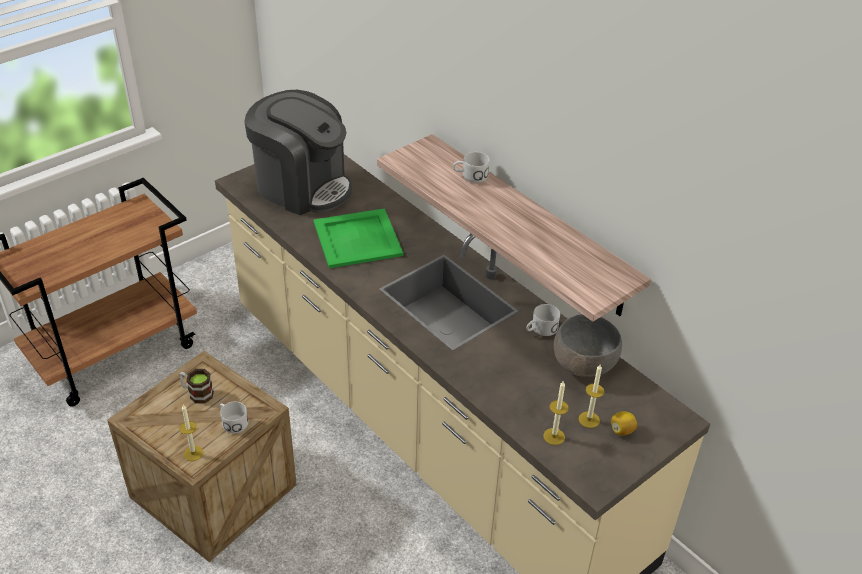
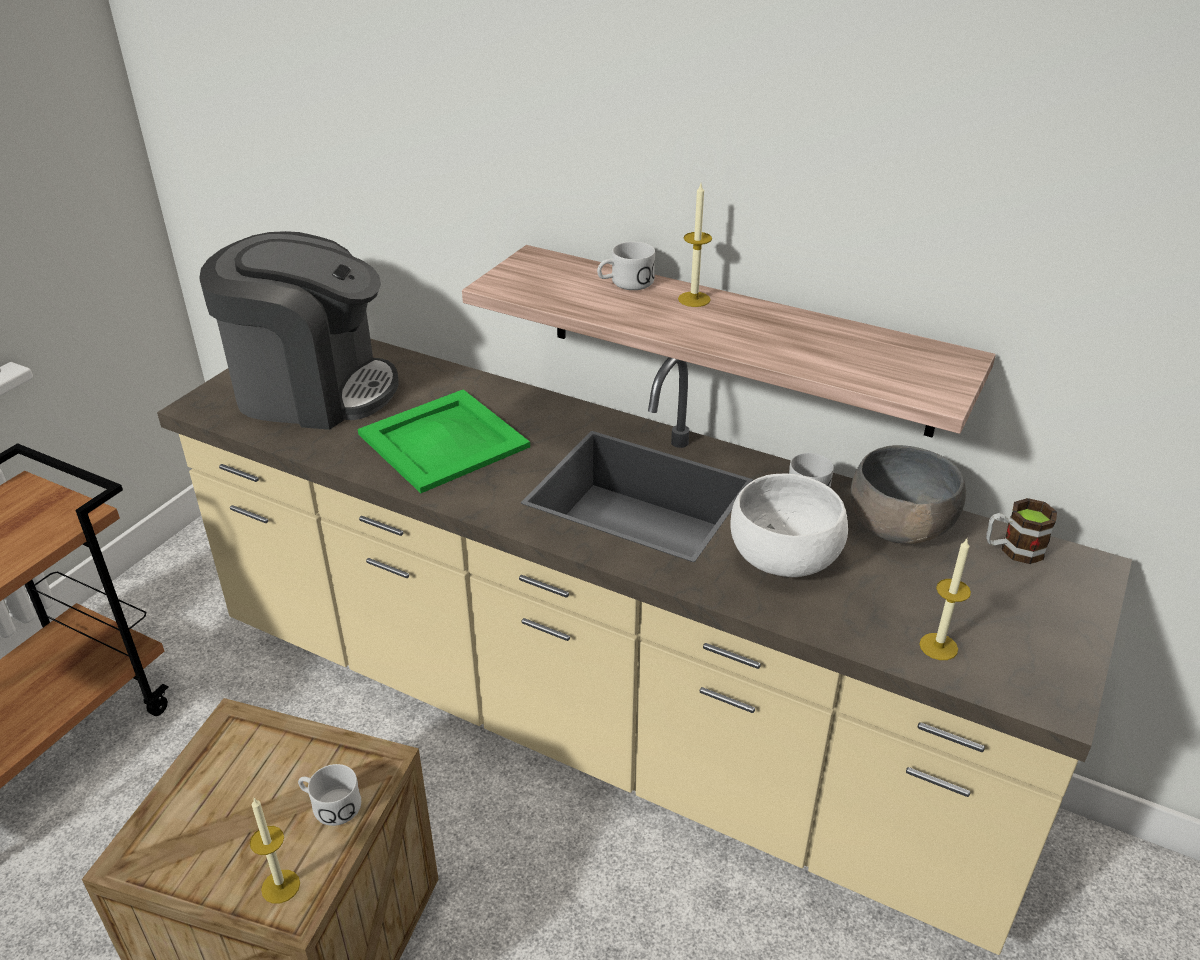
camera: 20 degrees left, 5 degrees down
mug [179,369,214,403] -> mug moved to [986,498,1057,564]
candle [579,365,604,428] -> candle moved to [678,184,712,307]
lemon [611,411,637,436] -> none
none -> white bowl [730,474,848,577]

